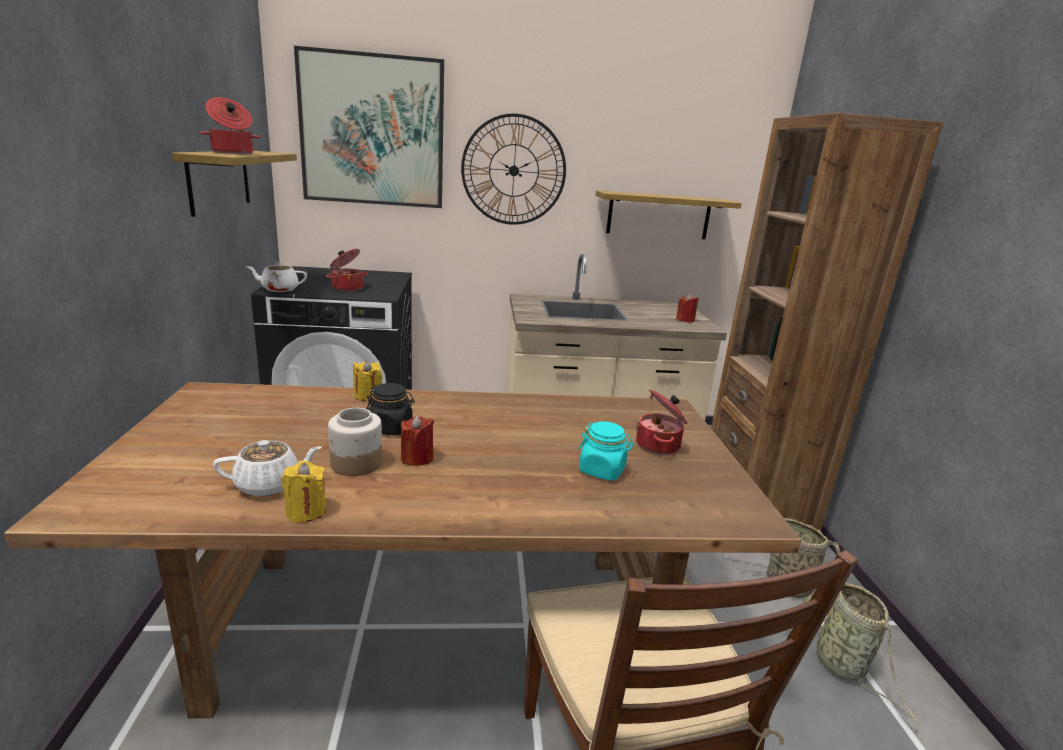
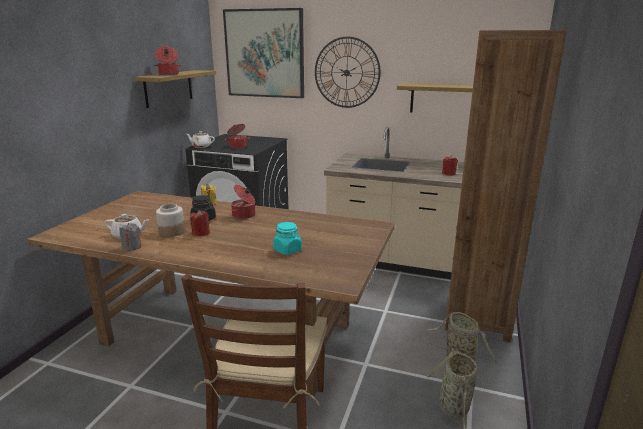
camera: 25 degrees right, 0 degrees up
yellow candle [282,461,326,522] -> grey candle [120,223,142,251]
cooking pot [636,389,687,455] -> cooking pot moved to [231,185,256,219]

